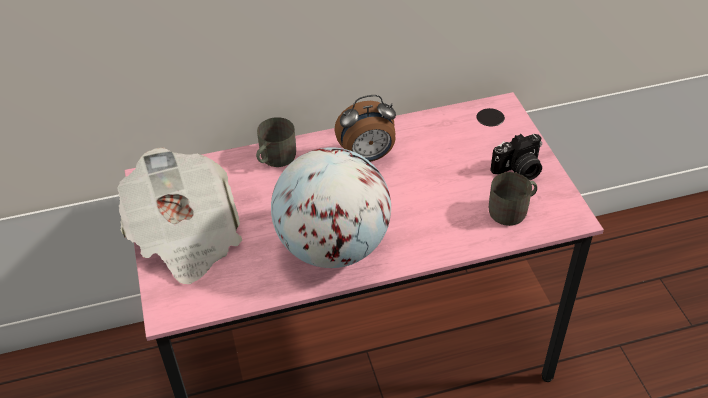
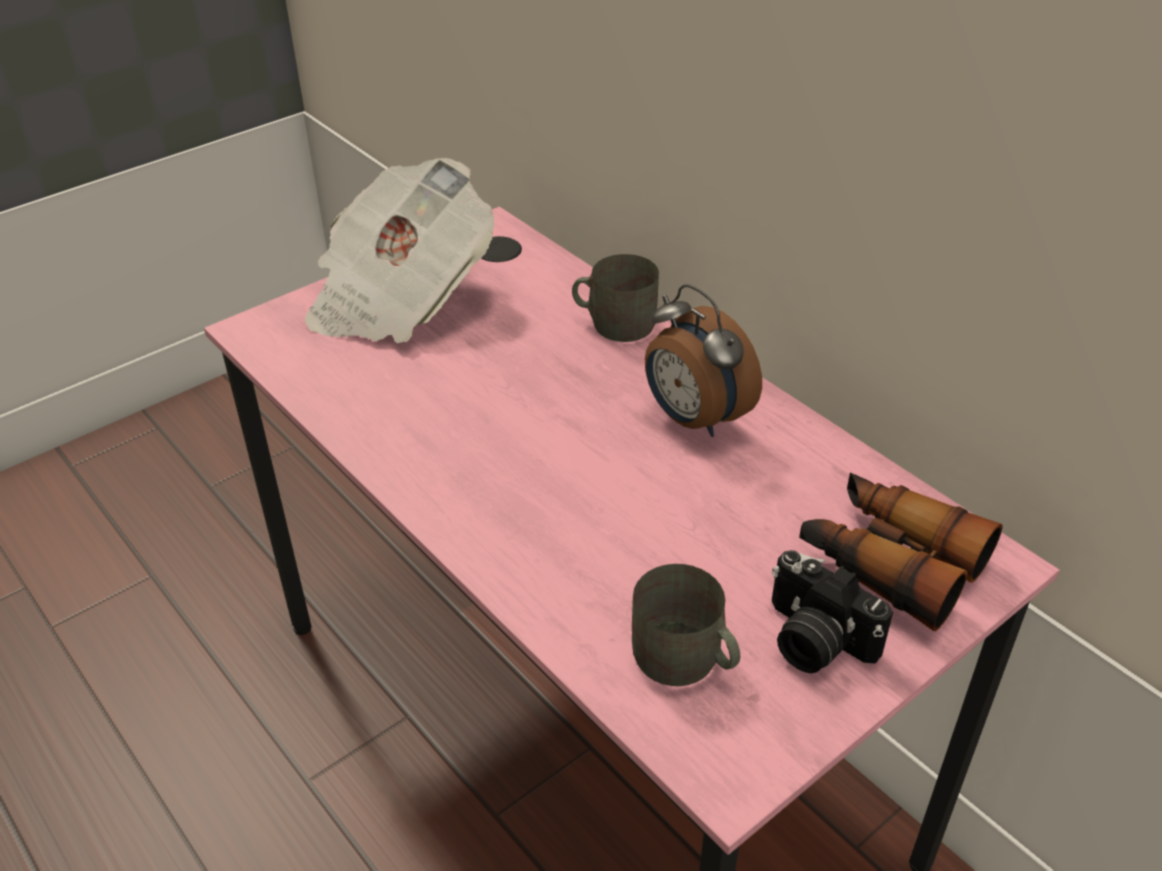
camera: 65 degrees right, 5 degrees down
globe [271,147,391,268] -> none
none -> binoculars [799,473,1002,631]

